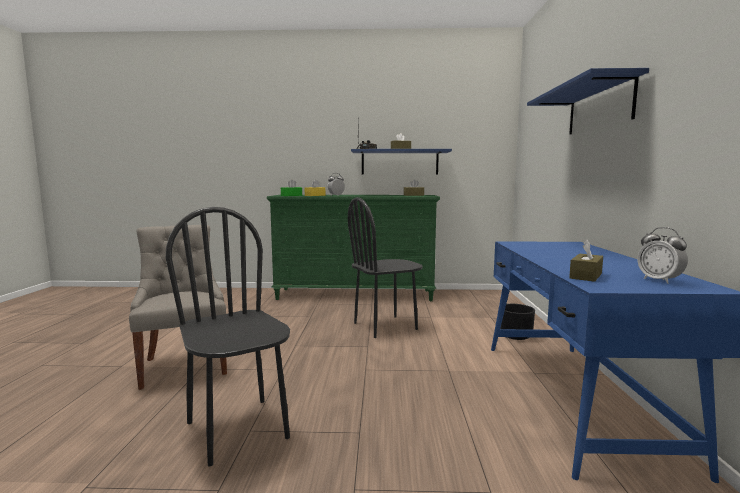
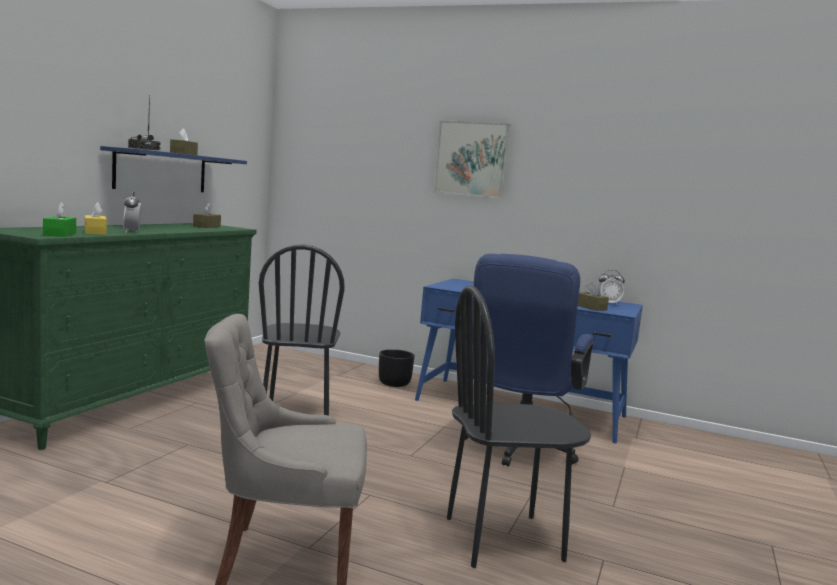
camera: 70 degrees left, 0 degrees up
blue shelf [527,68,649,135] -> picture [434,120,511,199]
none -> blue office chair [465,254,594,467]

